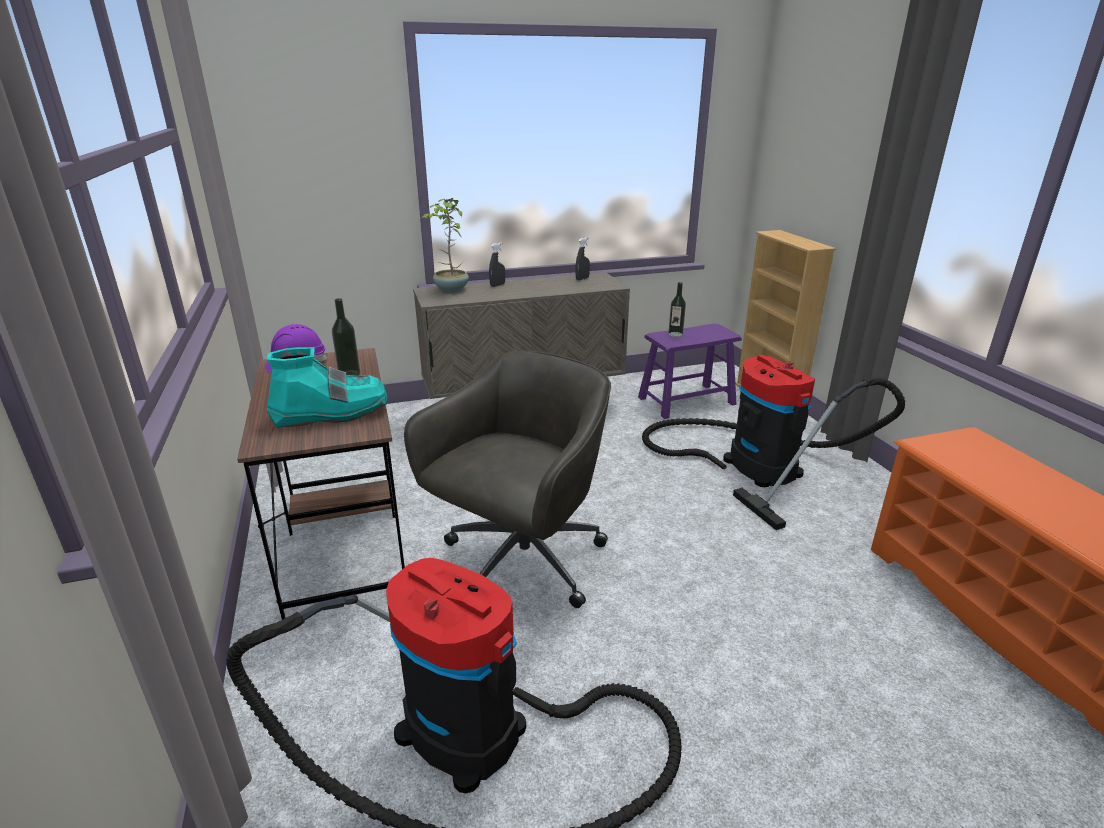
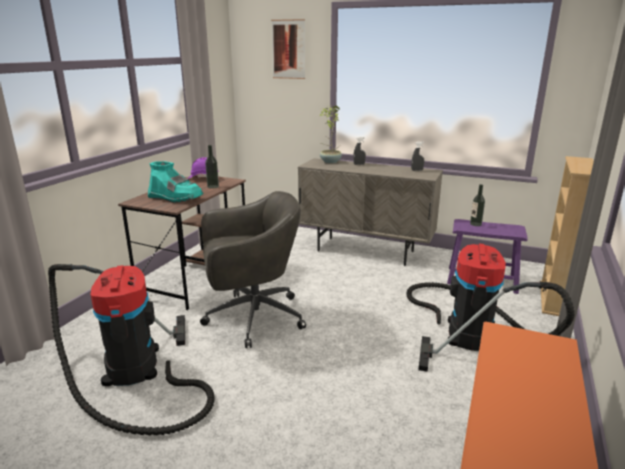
camera: 40 degrees right, 5 degrees down
none -> picture [271,19,305,79]

